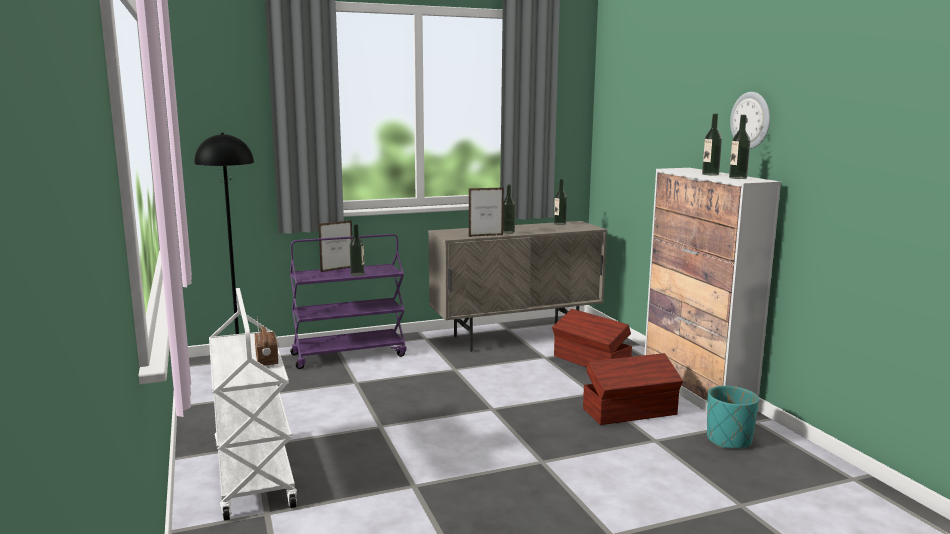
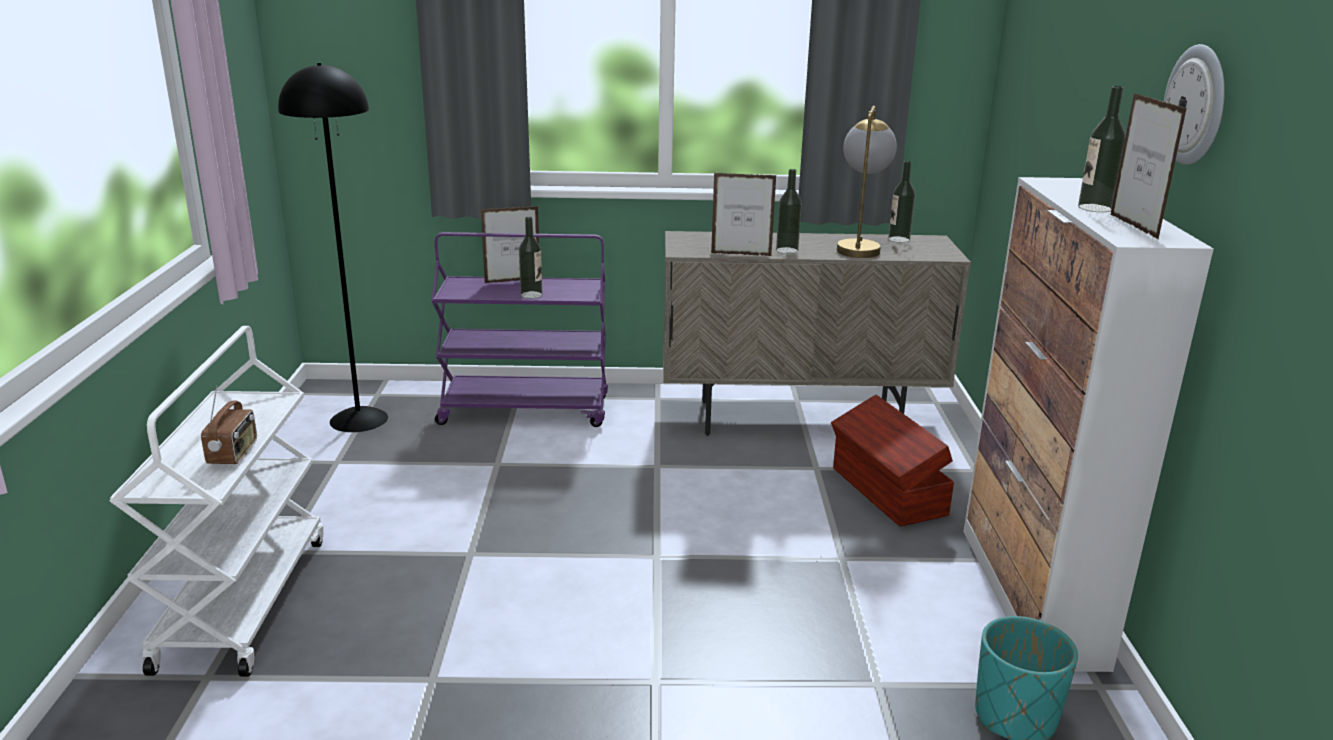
camera: 20 degrees right, 10 degrees up
brown storage box [583,353,683,425] -> none
bottle [729,115,750,179] -> picture frame [1111,93,1187,240]
none -> table lamp [837,106,897,258]

